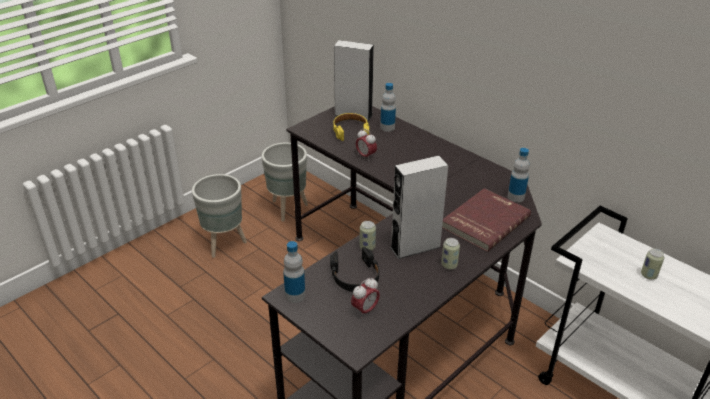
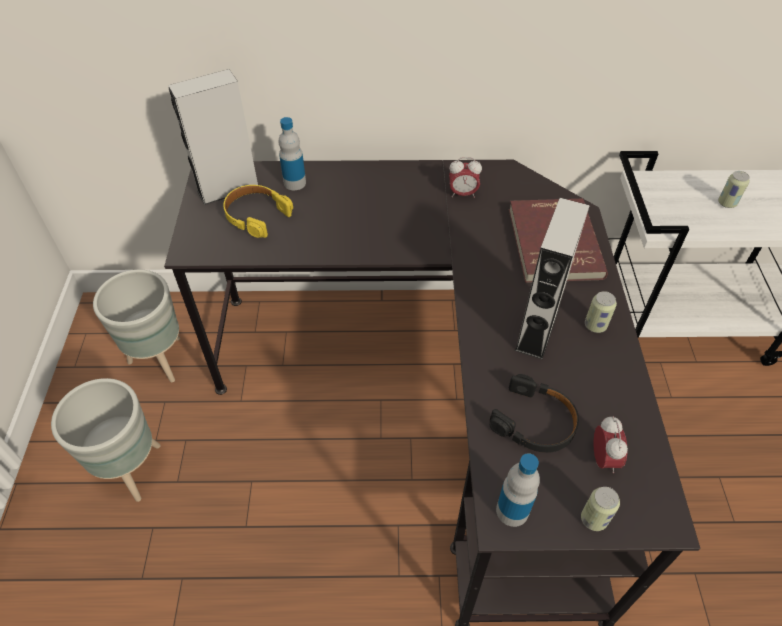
camera: 45 degrees left, 15 degrees up
alarm clock [356,129,377,161] -> alarm clock moved to [449,157,482,198]
can [360,221,376,251] -> can moved to [581,487,620,531]
bottle [508,148,530,202] -> none

